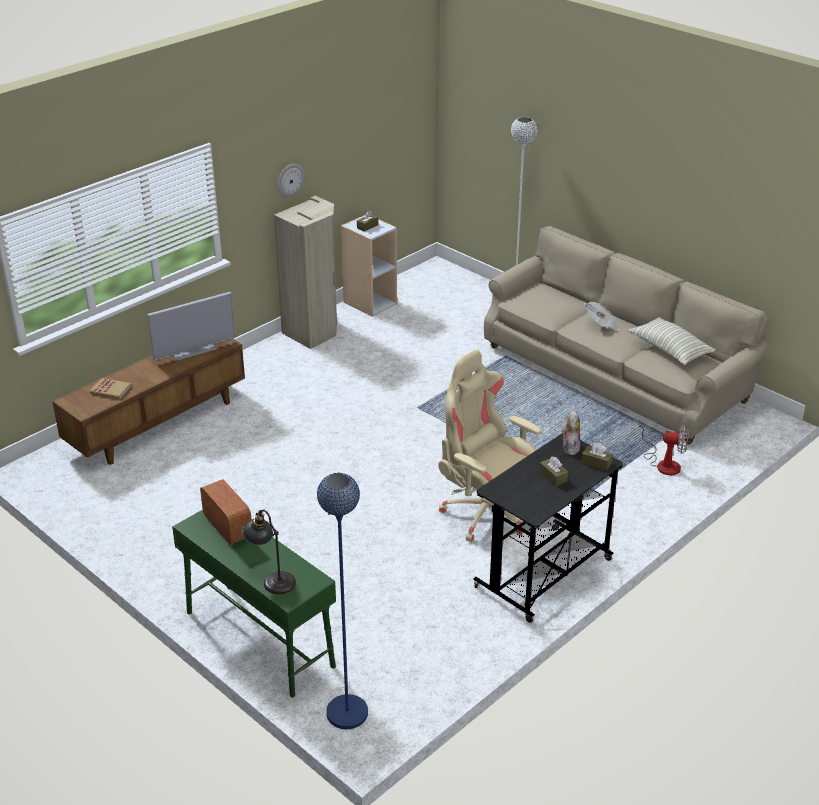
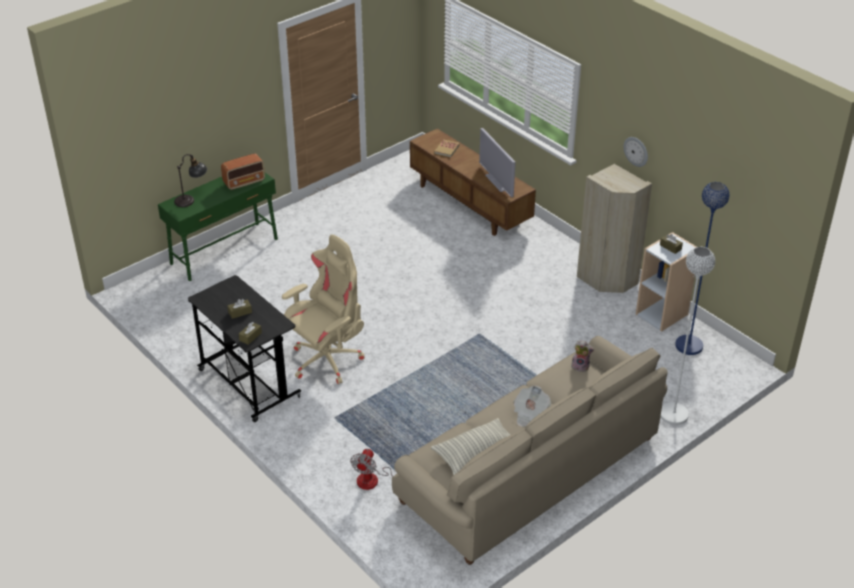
camera: 95 degrees right, 5 degrees up
blue floor lamp [317,473,368,729] -> blue floor lamp moved to [675,182,729,355]
plush toy [561,410,580,455] -> plush toy moved to [571,340,594,372]

